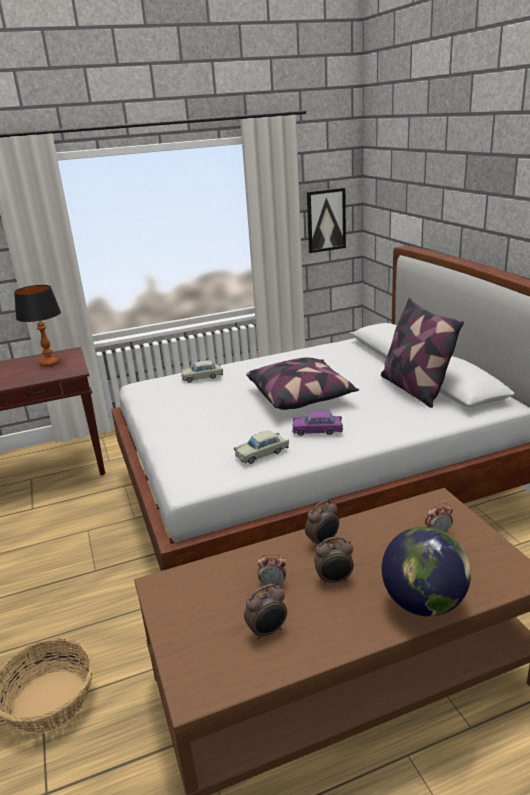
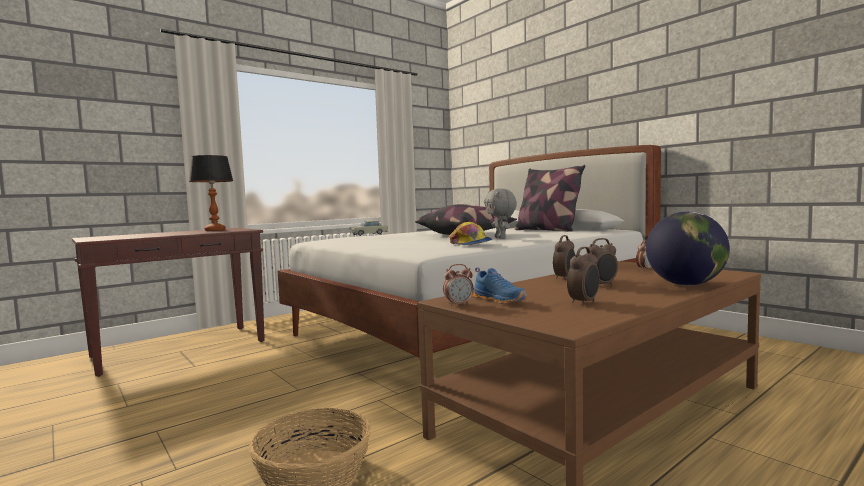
camera: 20 degrees left, 20 degrees down
beige toy car [234,431,289,464] -> cap [449,222,493,245]
alarm clock [258,553,286,587] -> alarm clock moved to [443,264,474,306]
purple toy car [292,411,343,436] -> grey plush toy [484,188,517,239]
picture [307,188,346,253] -> none
none -> blue shoe [473,268,527,304]

